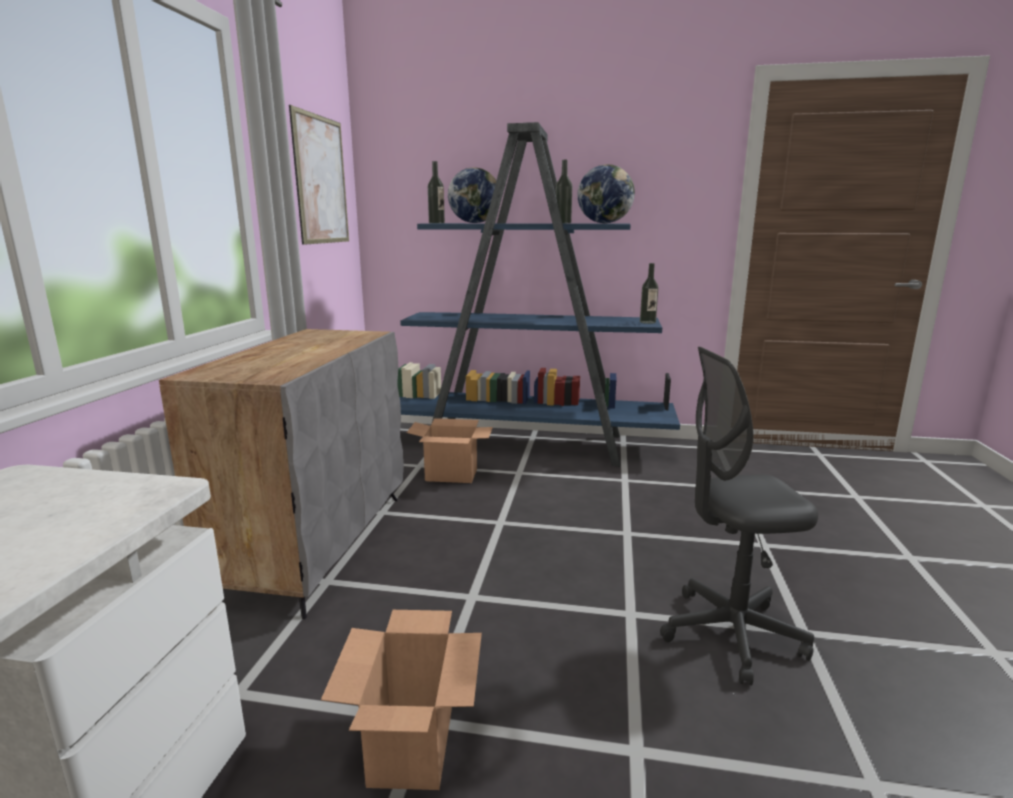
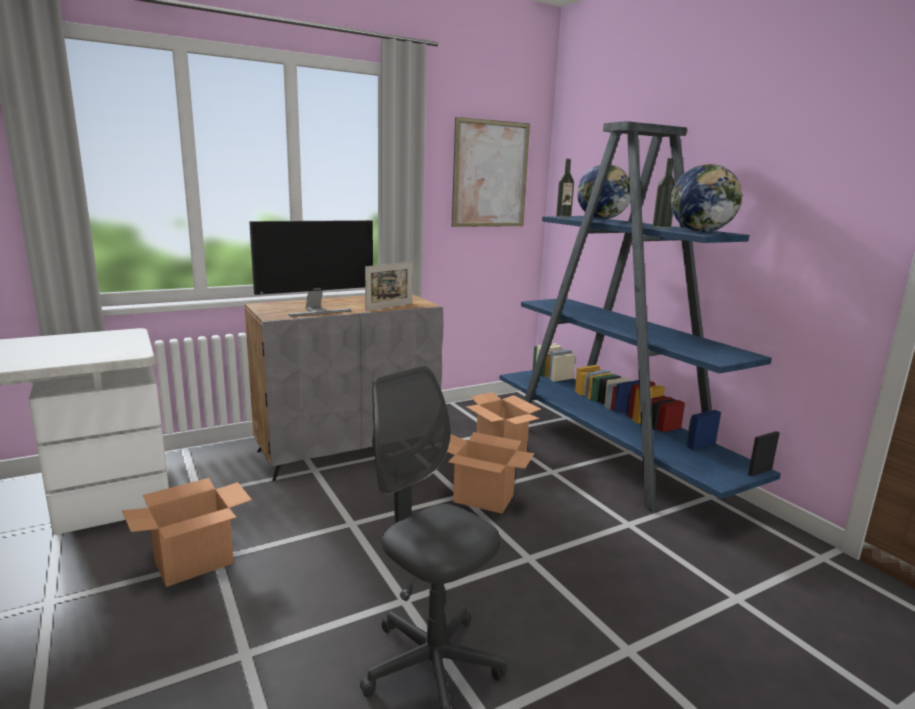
camera: 50 degrees right, 0 degrees up
bottle [640,263,658,324] -> none
none -> monitor [249,220,373,317]
none -> picture frame [365,262,413,311]
none -> cardboard box [447,432,535,514]

